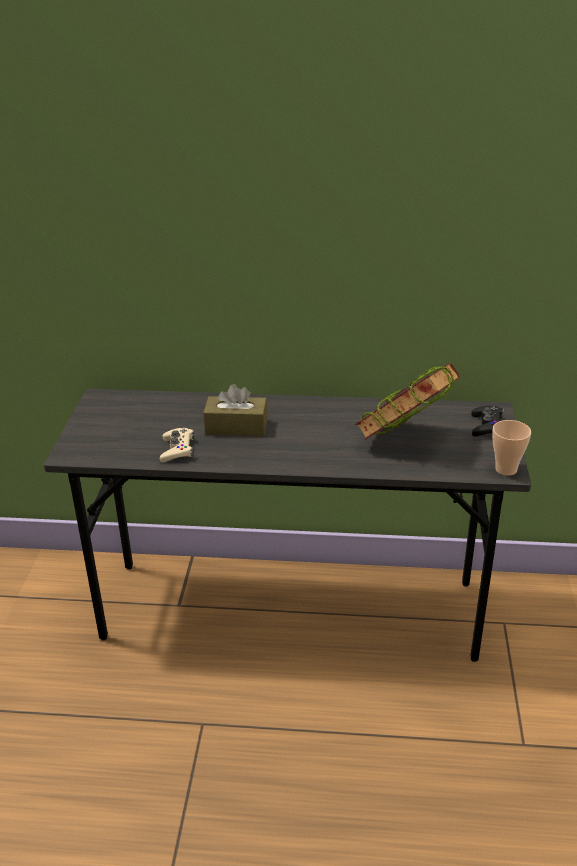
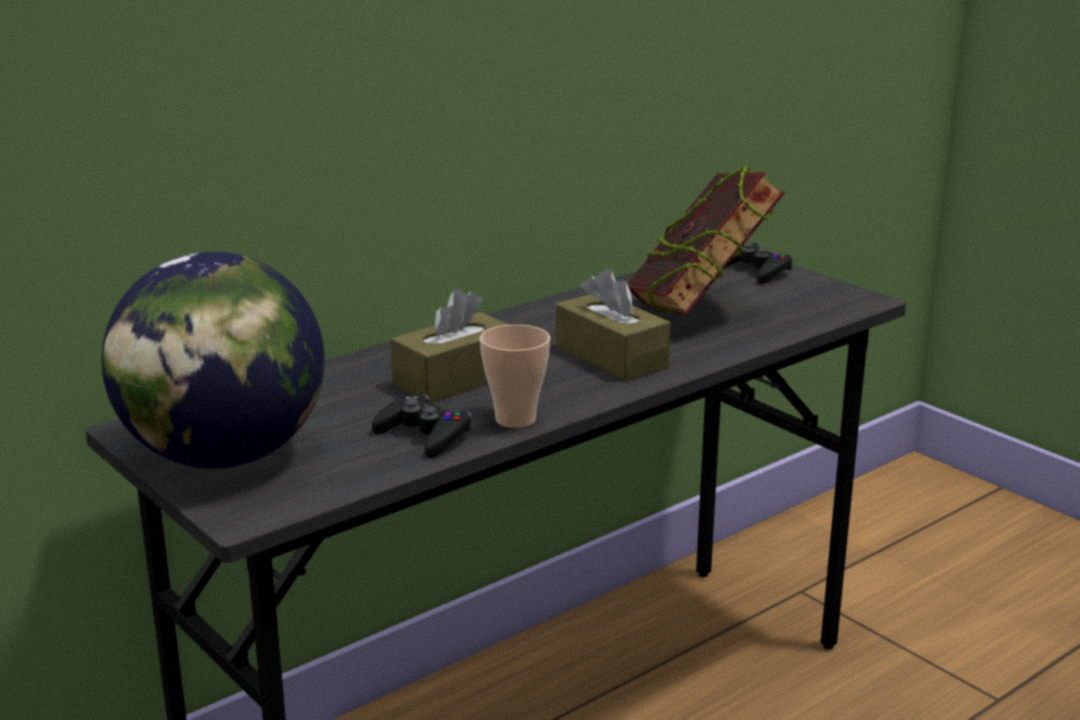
camera: 45 degrees left, 10 degrees down
beige game controller [160,428,195,463] -> black game controller [372,394,472,458]
cup [492,420,531,476] -> cup moved to [480,324,550,428]
none -> globe [102,251,325,469]
none -> brown tissue box [556,269,671,381]

